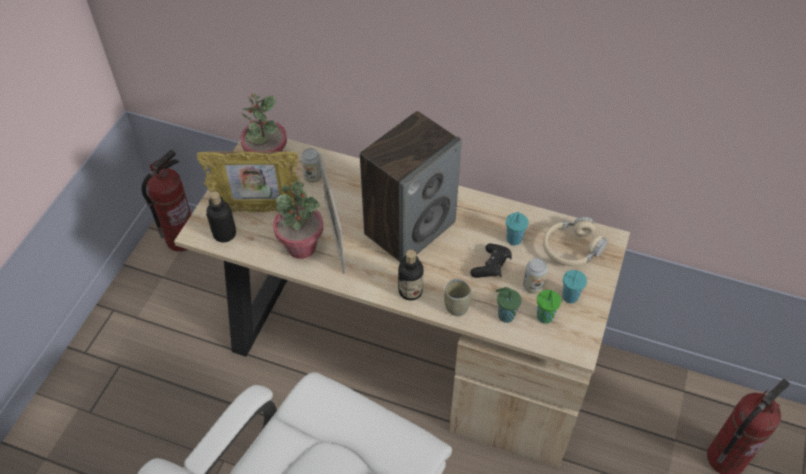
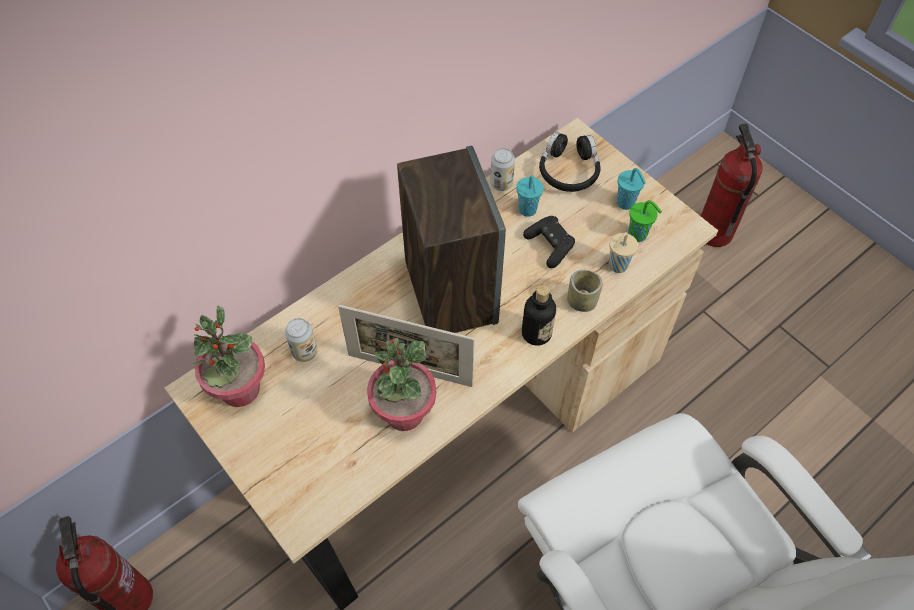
camera: 60 degrees left, 5 degrees up
picture frame [196,151,300,213] -> none
bottle [206,192,236,242] -> none
green cup [496,287,522,323] -> beige cup [609,232,638,273]
can [523,258,548,294] -> can moved to [490,148,515,191]
beige headphones [543,217,608,266] -> black headphones [539,132,601,192]

